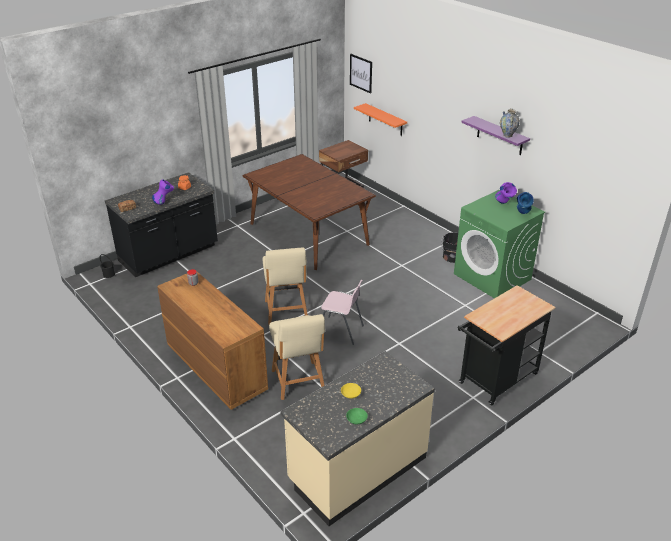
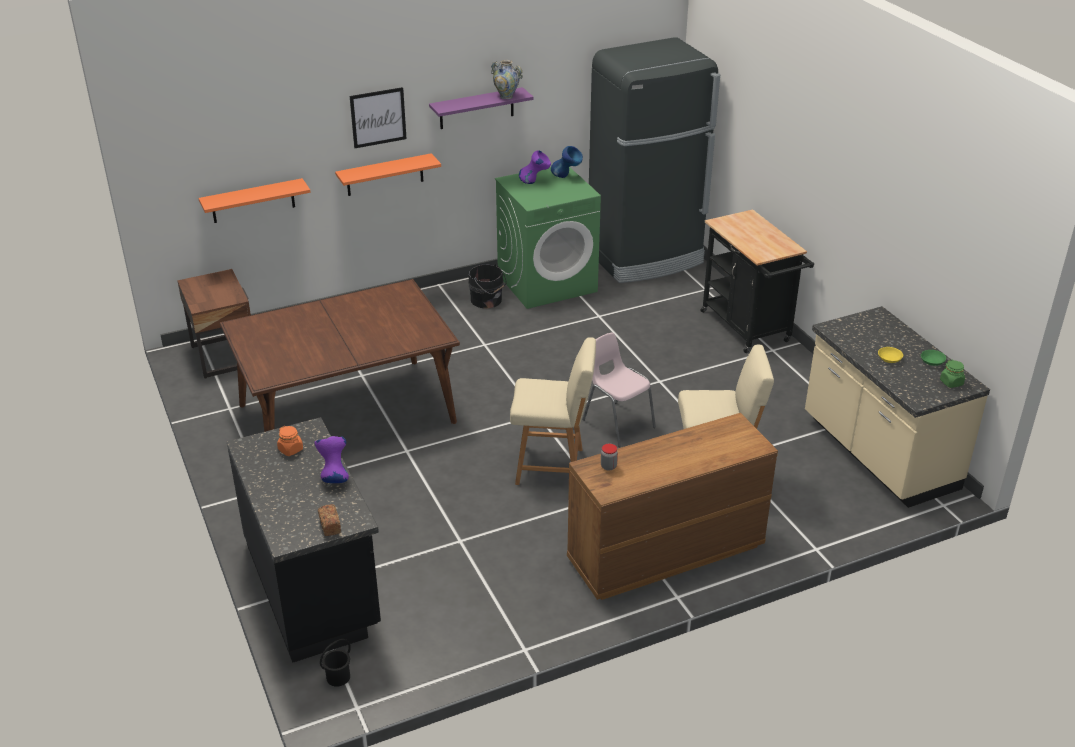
camera: 75 degrees left, 0 degrees up
pink chair [321,280,364,345] -> pink chair turned 75 degrees counterclockwise [582,333,656,447]
picture [350,54,372,94] -> picture moved to [350,87,407,148]
none -> orange shelf [335,153,441,196]
none -> black fridge [589,37,720,283]
none -> green jar [940,360,965,388]

